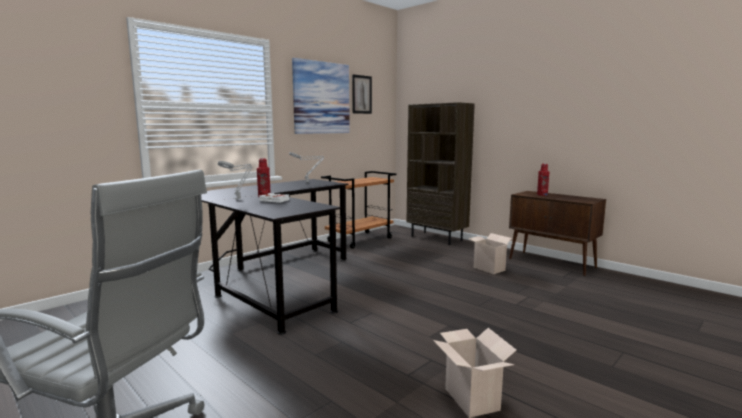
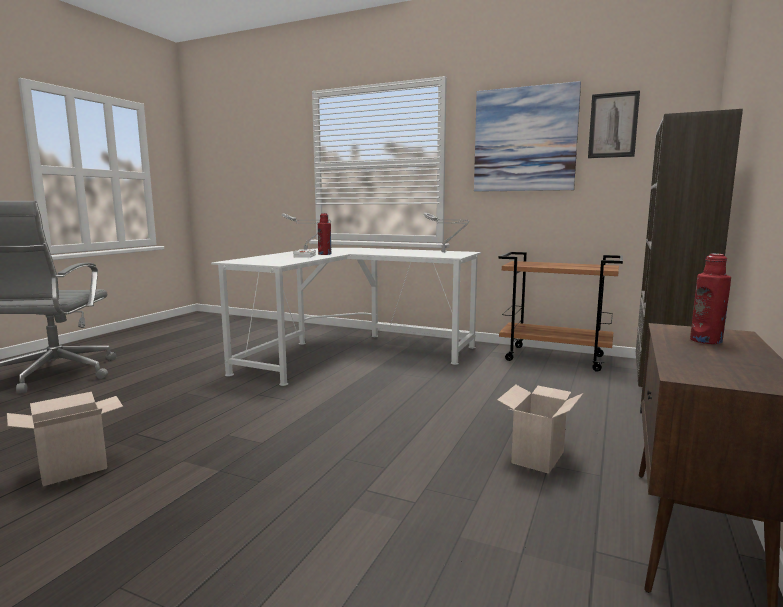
camera: 70 degrees right, 0 degrees up
black desk [201,179,348,335] -> white desk [211,248,481,386]

